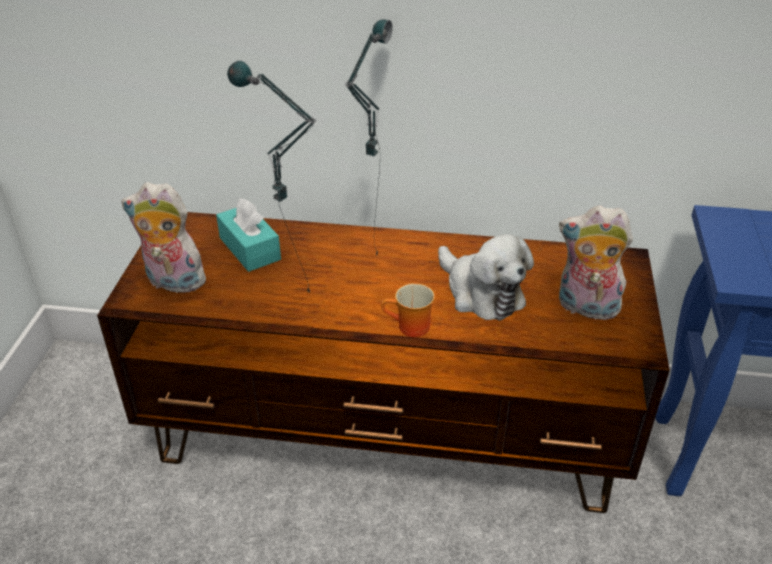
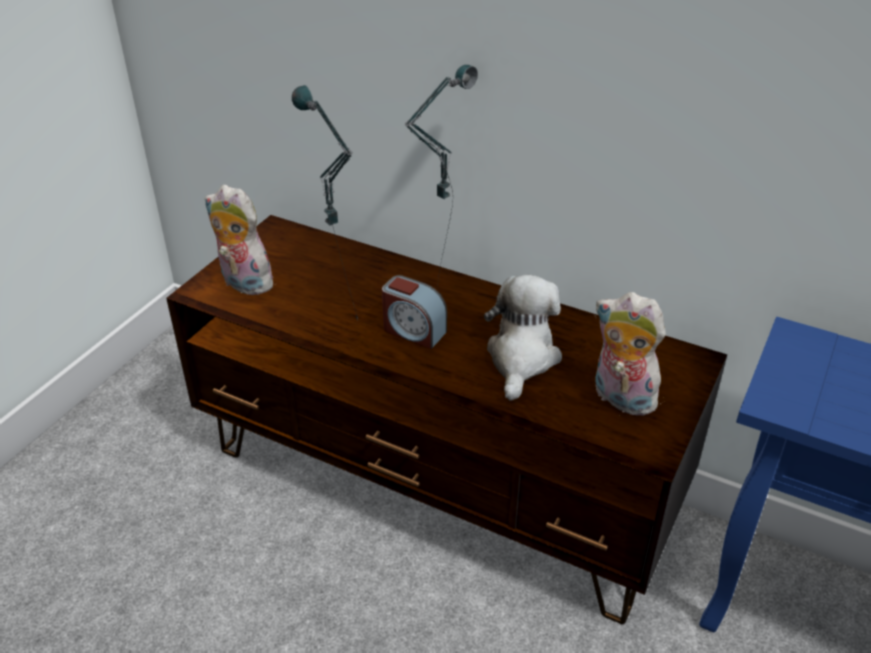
camera: 20 degrees right, 0 degrees up
turquoise tissue box [216,198,281,272] -> none
mug [381,283,435,337] -> none
plush toy [438,234,534,321] -> plush toy turned 150 degrees counterclockwise [484,275,562,401]
none -> alarm clock [382,275,447,349]

